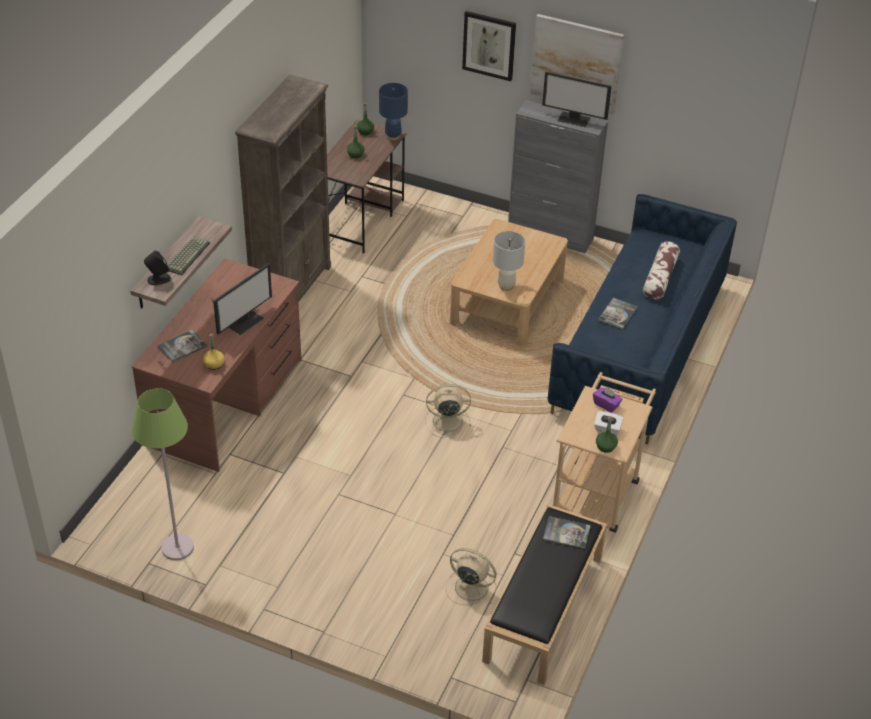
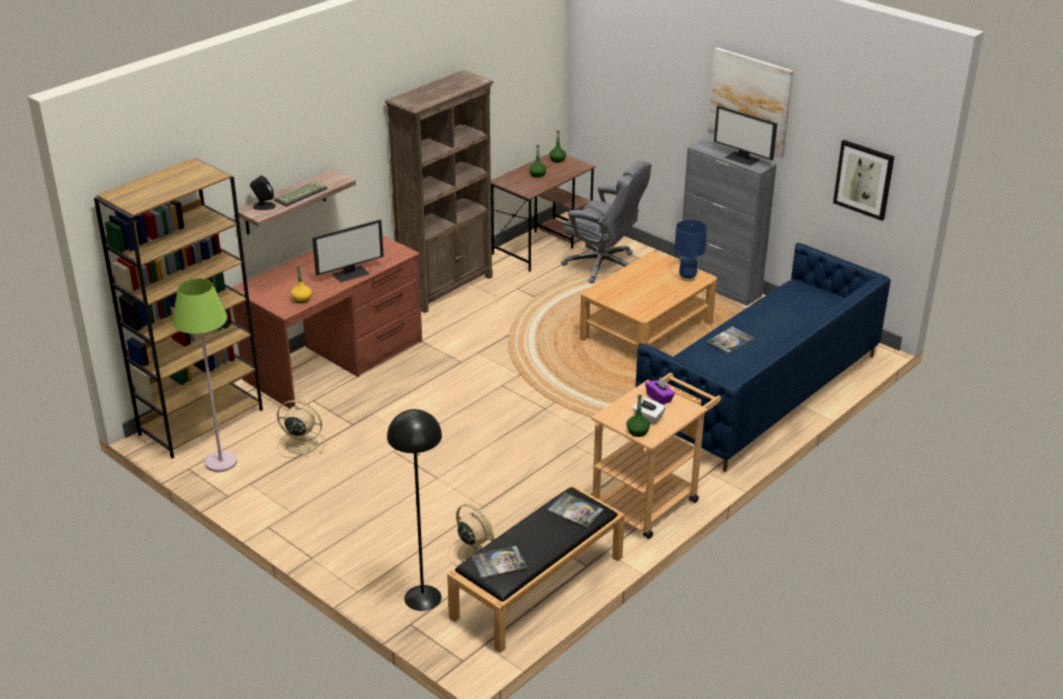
camera: 20 degrees right, 10 degrees down
book [157,330,207,362] -> book moved to [471,546,528,579]
blue table lamp [379,83,408,140] -> blue table lamp moved to [675,220,707,281]
beige fan [425,384,471,437] -> beige fan moved to [277,400,325,458]
picture [462,11,516,81] -> picture moved to [833,140,894,221]
white table lamp [493,231,525,291] -> none
pillow [643,241,680,300] -> none
none -> brown bookcase [94,158,263,459]
none -> black floor lamp [387,409,442,611]
none -> grey office chair [561,161,651,284]

